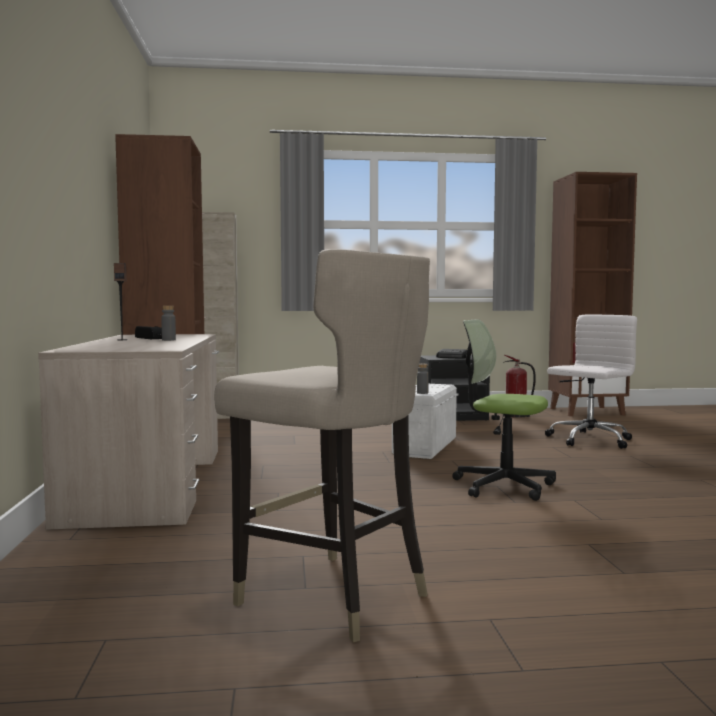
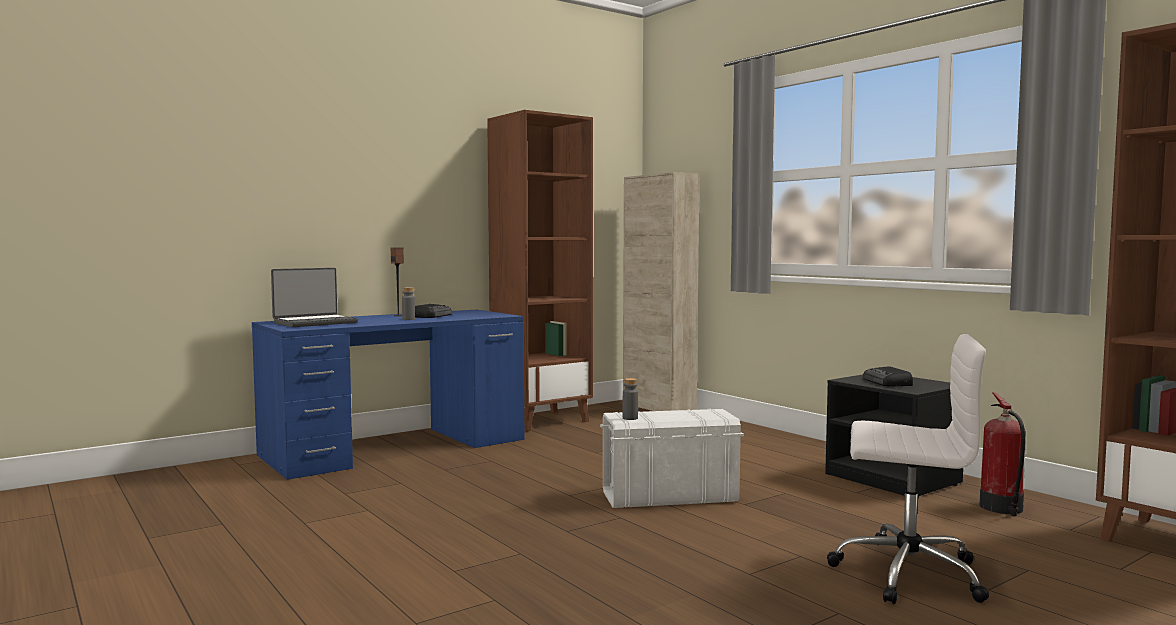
camera: 60 degrees right, 0 degrees up
beige desk [38,334,219,530] -> blue desk [252,310,524,480]
beige stool [214,249,430,642] -> none
office chair [452,319,556,501] -> none
none -> laptop [271,268,358,327]

